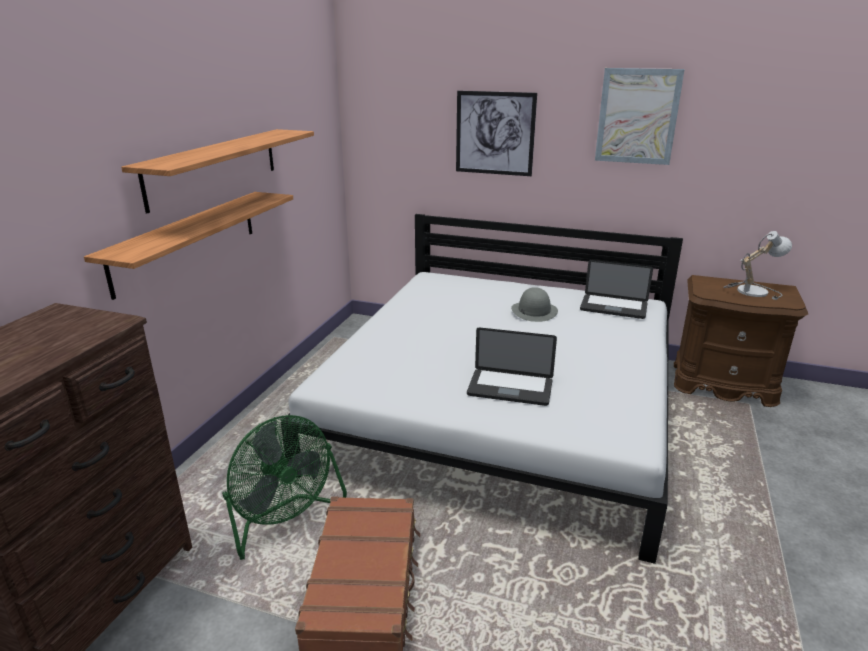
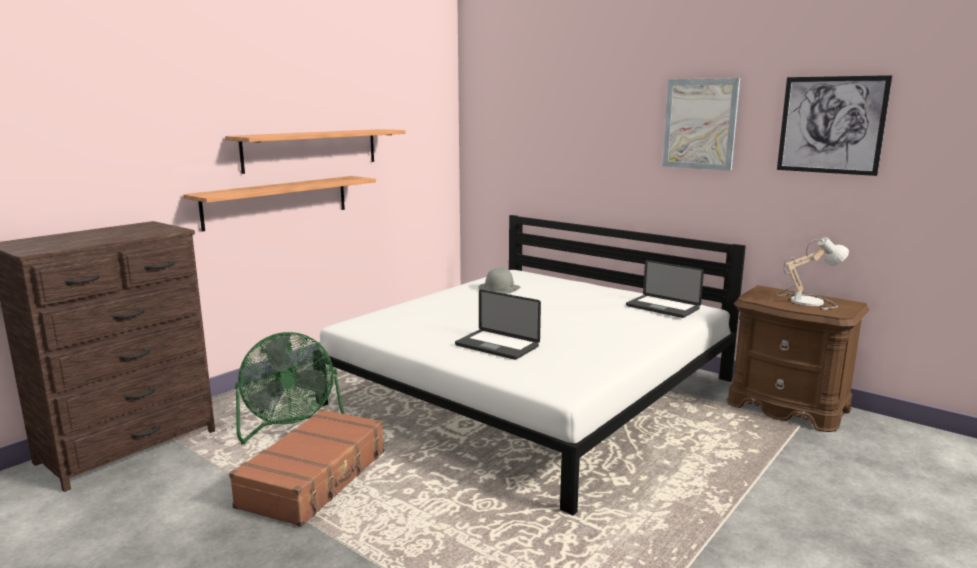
camera: 20 degrees right, 10 degrees down
picture [456,91,537,176] -> picture moved to [777,75,892,176]
grey hat [511,287,558,322] -> grey hat moved to [478,268,520,294]

